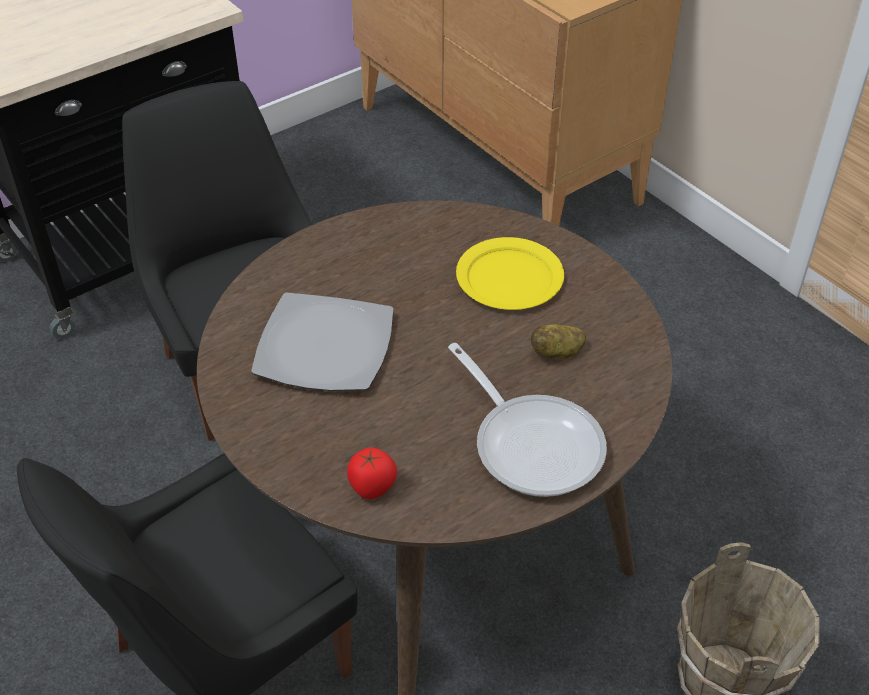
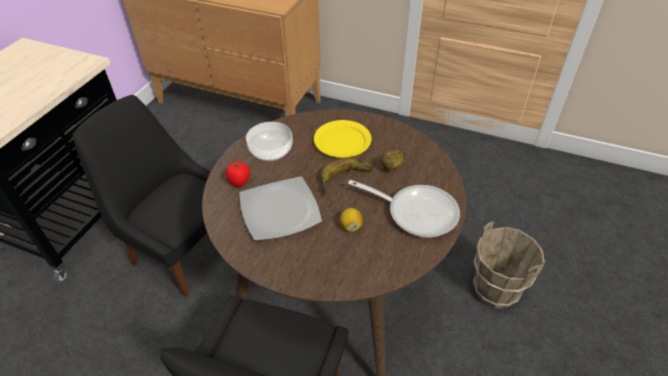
camera: 30 degrees left, 0 degrees up
tomato [347,448,397,499] -> tomato moved to [226,162,250,187]
none -> bowl [246,122,292,161]
none -> banana [320,158,373,195]
none -> lemon [340,208,363,232]

